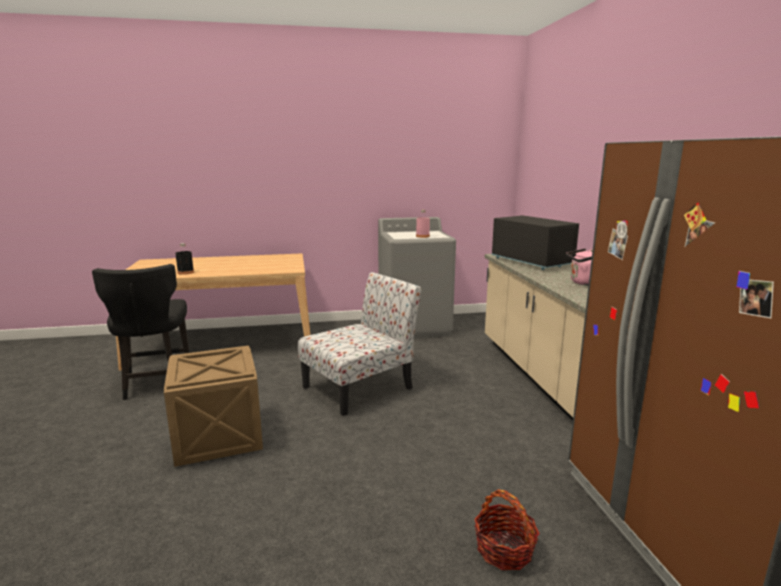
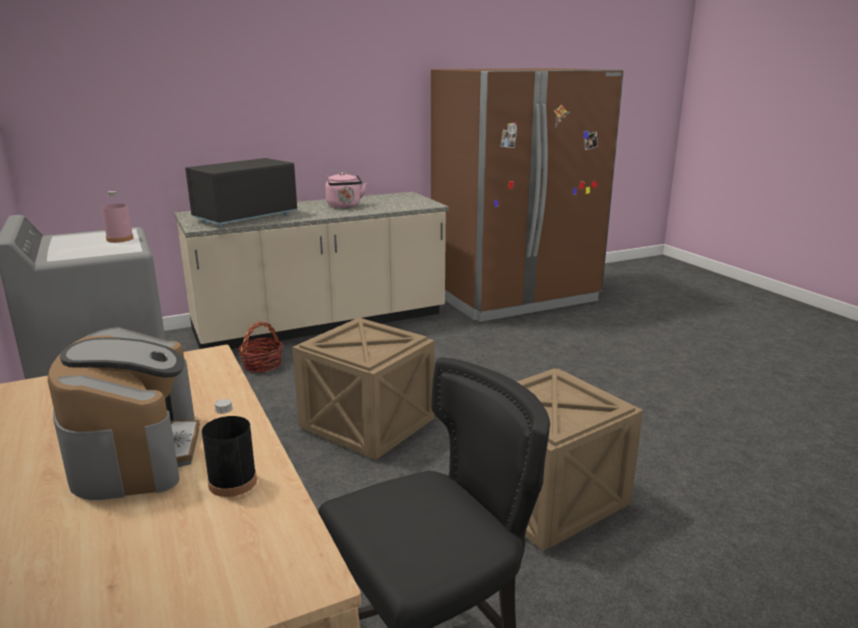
camera: 105 degrees left, 5 degrees up
chair [298,272,421,416] -> crate [292,318,434,460]
basket [474,489,540,570] -> basket moved to [238,322,283,373]
none -> coffee machine [48,327,200,500]

